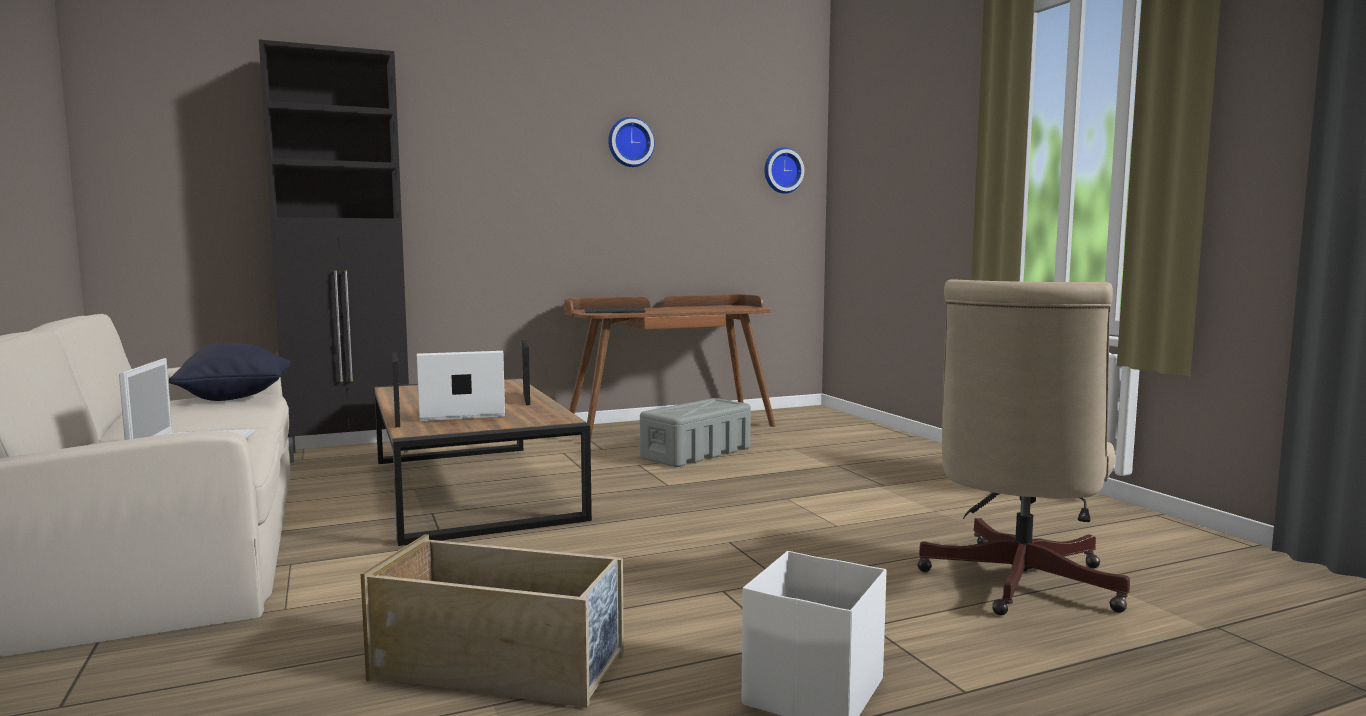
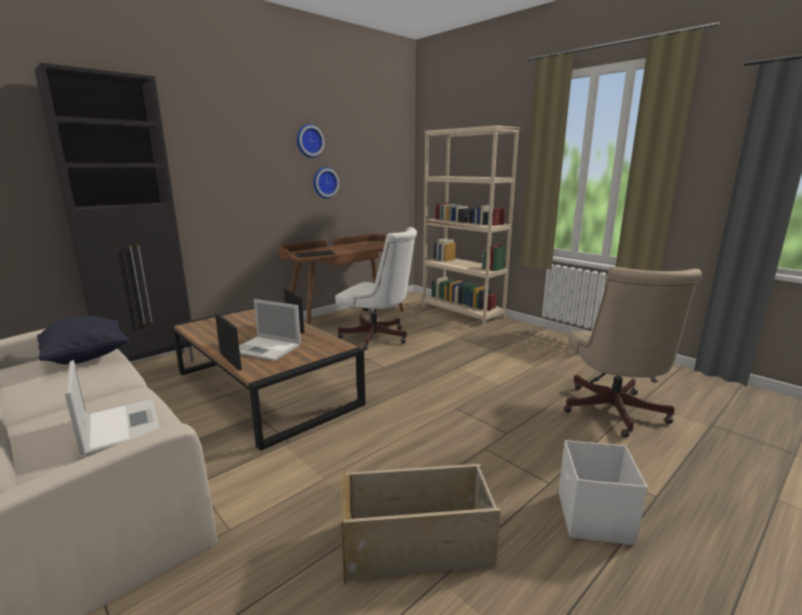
camera: 20 degrees left, 10 degrees up
laptop [417,351,505,421] -> laptop turned 120 degrees counterclockwise [239,299,301,361]
grey storage box [640,398,751,467] -> white office chair [335,227,417,350]
wall clock [764,147,804,194] -> wall clock moved to [313,167,339,198]
none -> beige bookcase [423,125,520,326]

